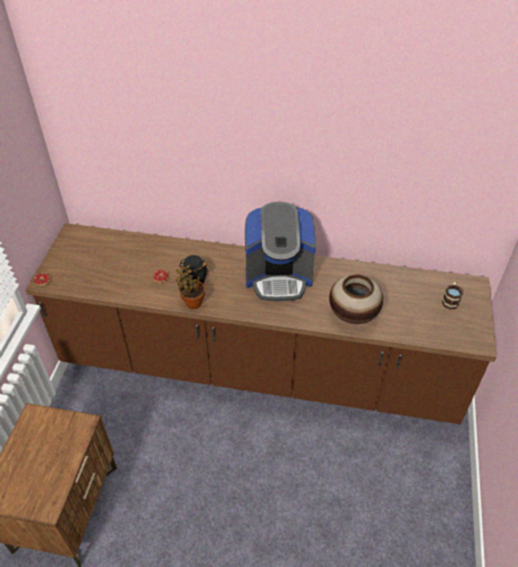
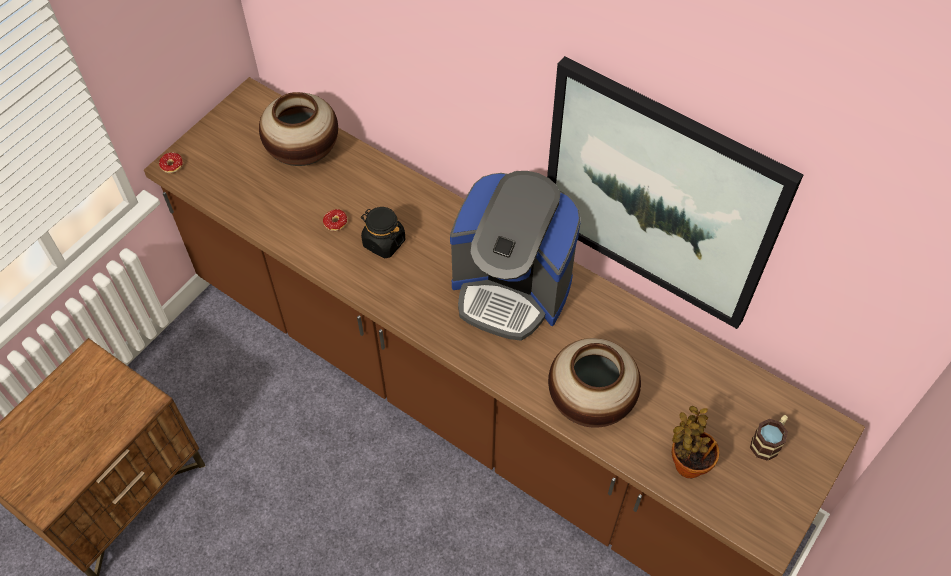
camera: 25 degrees right, 10 degrees up
potted plant [176,265,205,309] -> potted plant moved to [672,406,719,478]
none -> vase [259,92,338,166]
none -> picture [547,56,803,329]

